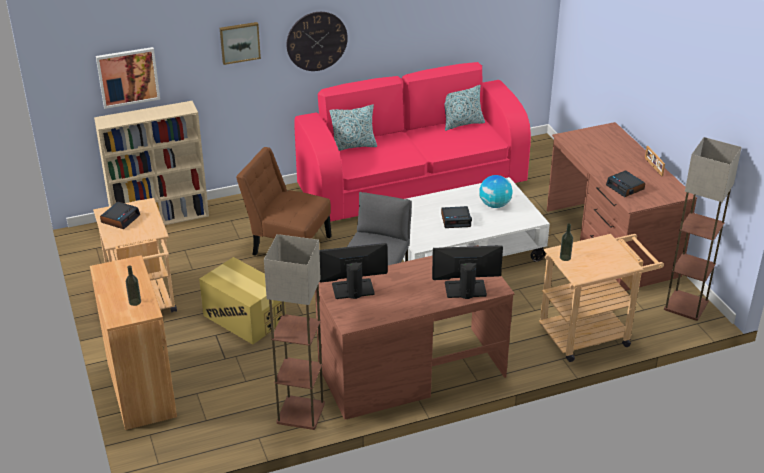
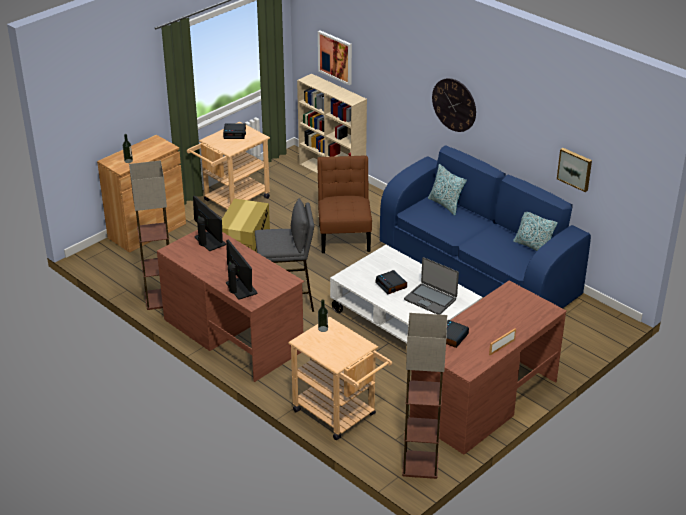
camera: 65 degrees right, 0 degrees up
picture [220,22,261,65] -> picture moved to [557,148,592,192]
pink sofa [294,62,531,222] -> blue sofa [380,145,591,308]
globe [479,175,513,208] -> laptop [404,257,459,315]

